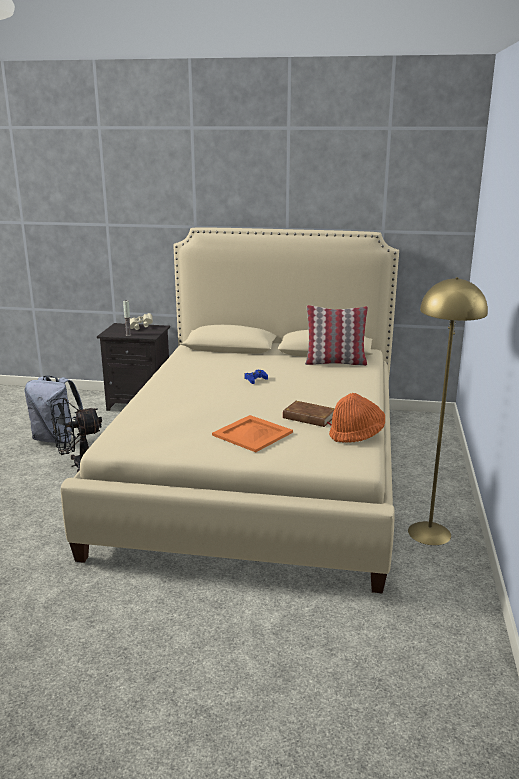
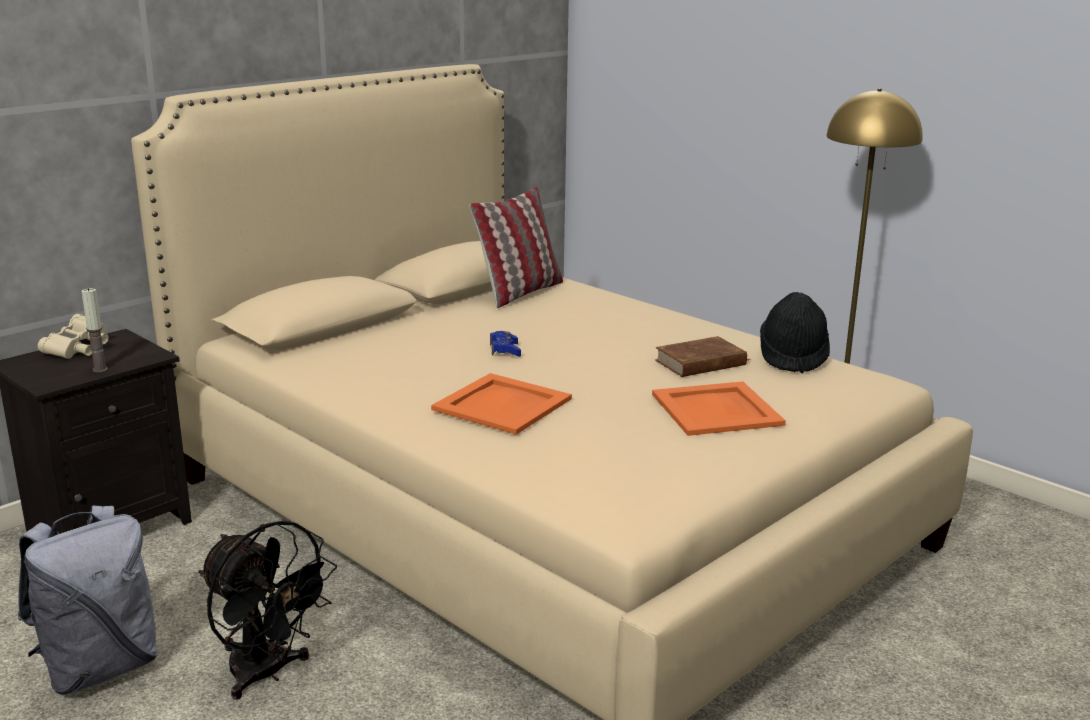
camera: 55 degrees left, 0 degrees up
black fan [50,398,102,473] -> black fan turned 60 degrees counterclockwise [199,521,337,700]
orange hat [329,393,385,443] -> black hat [760,292,830,373]
none -> orange tray [431,373,572,435]

